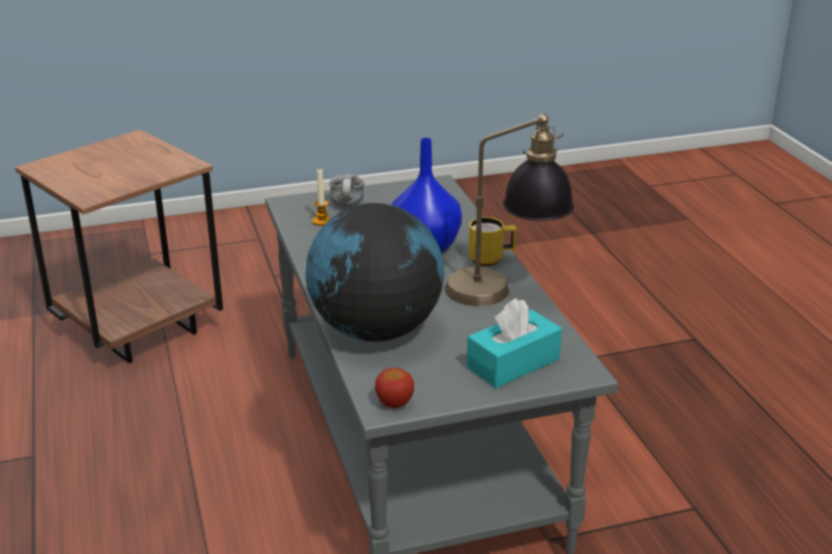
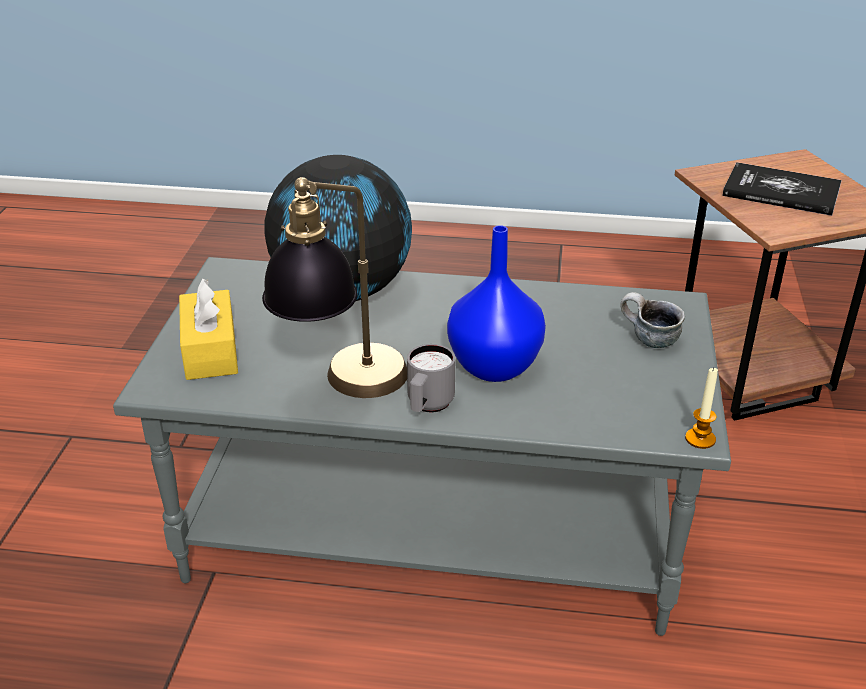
camera: 115 degrees right, 5 degrees up
candle [312,168,331,226] -> candle moved to [685,367,718,449]
apple [375,368,414,408] -> none
turquoise tissue box [467,298,562,388] -> yellow tissue box [179,278,238,380]
yellow mug [469,217,516,266] -> grey mug [407,344,455,412]
none -> book [722,162,842,216]

